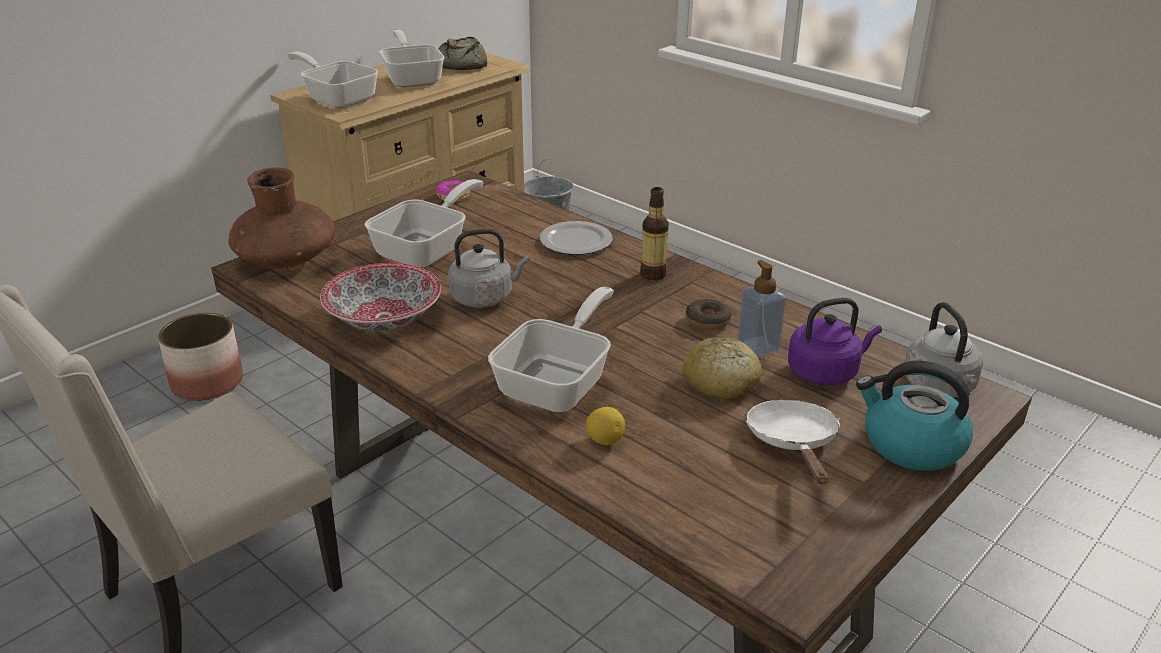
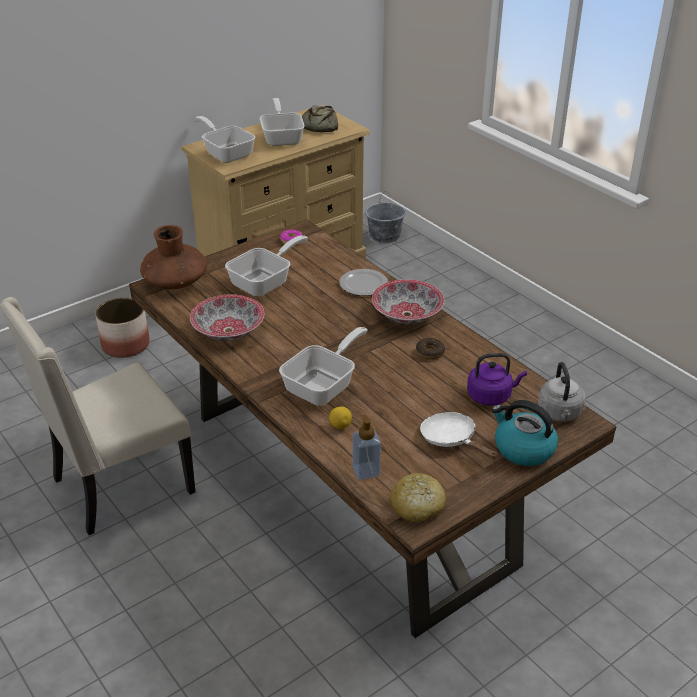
camera: 10 degrees right, 5 degrees up
grey kettle [448,229,530,308] -> none
bottle [640,187,669,281] -> bowl [372,279,444,324]
bread [683,337,763,400] -> bread moved to [390,473,446,523]
soap dispenser [737,260,786,357] -> soap dispenser moved to [352,415,381,480]
white frying pan [746,400,840,484] -> white frying pan turned 45 degrees counterclockwise [420,412,498,459]

